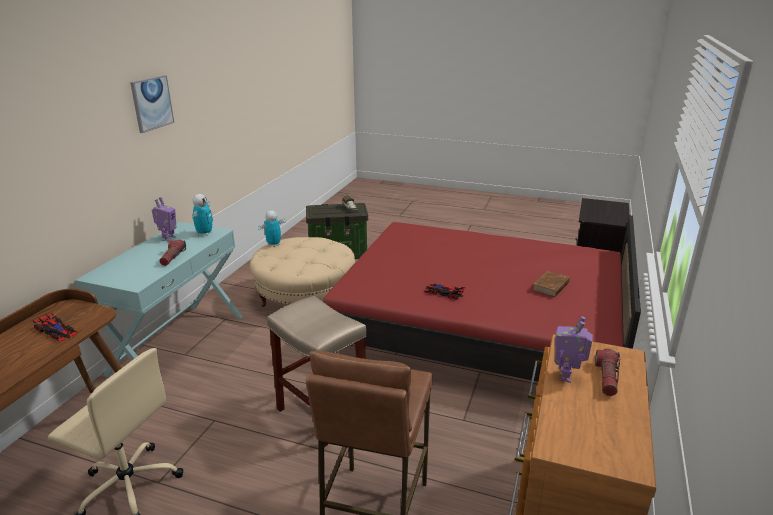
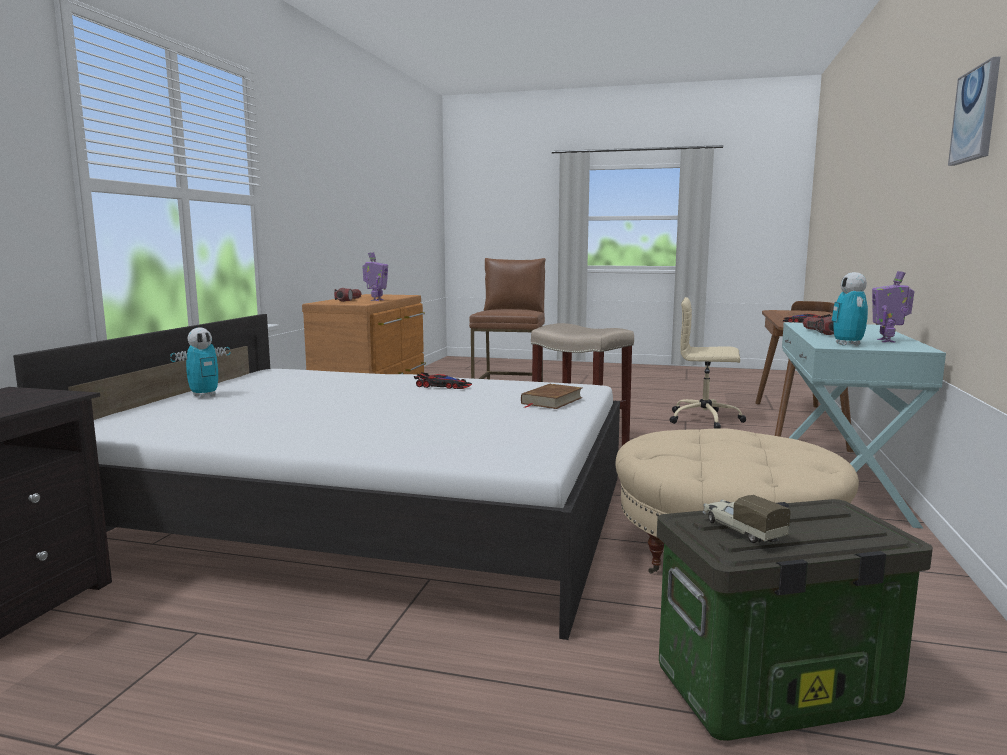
camera: 175 degrees right, 15 degrees down
toy robot [258,210,286,247] -> toy robot moved to [170,327,231,398]
red bed [323,215,641,382] -> white bed [13,314,620,640]
brown book [532,271,570,297] -> brown book moved to [521,384,582,409]

